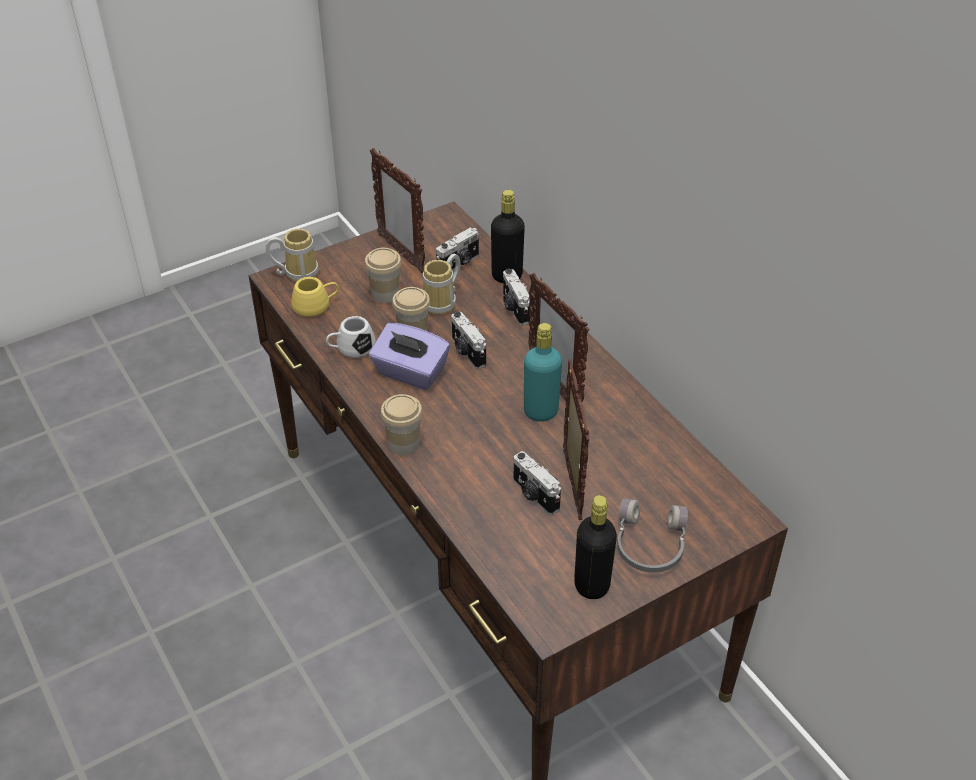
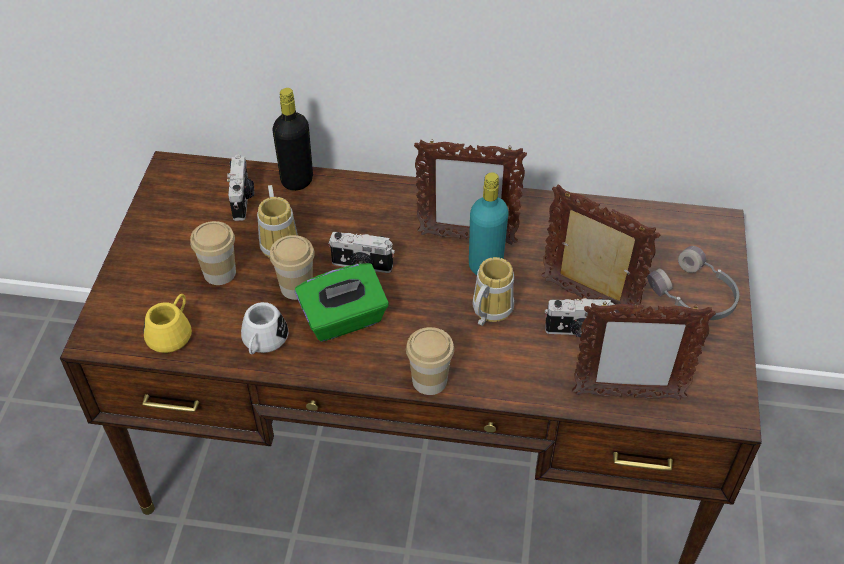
camera: 50 degrees left, 5 degrees up
mug [266,228,319,282] -> mug moved to [473,257,514,326]
purple tissue box [369,323,450,390] -> green tissue box [295,263,389,342]
picture frame [370,148,425,274] -> picture frame moved to [572,301,716,400]
camera [503,269,531,326] -> none
black bottle [574,495,617,599] -> none

